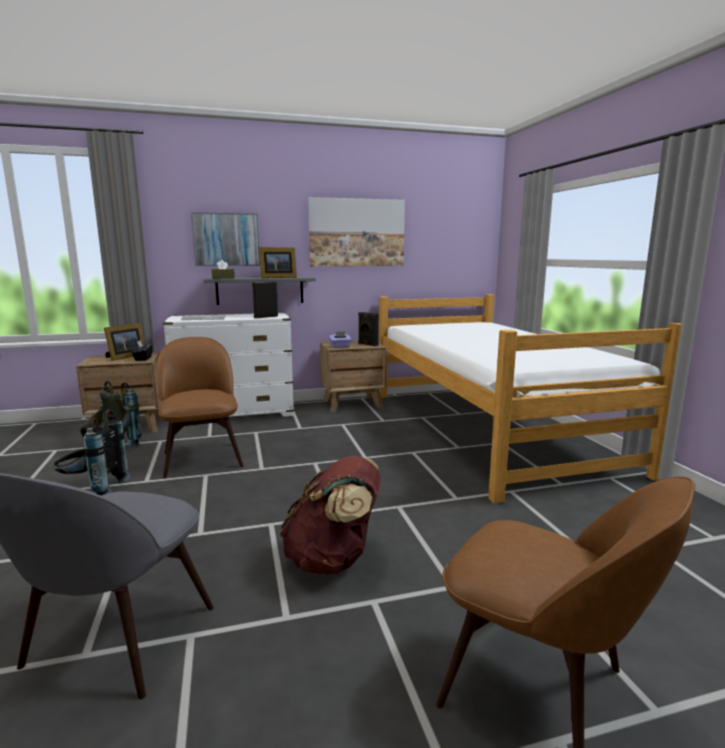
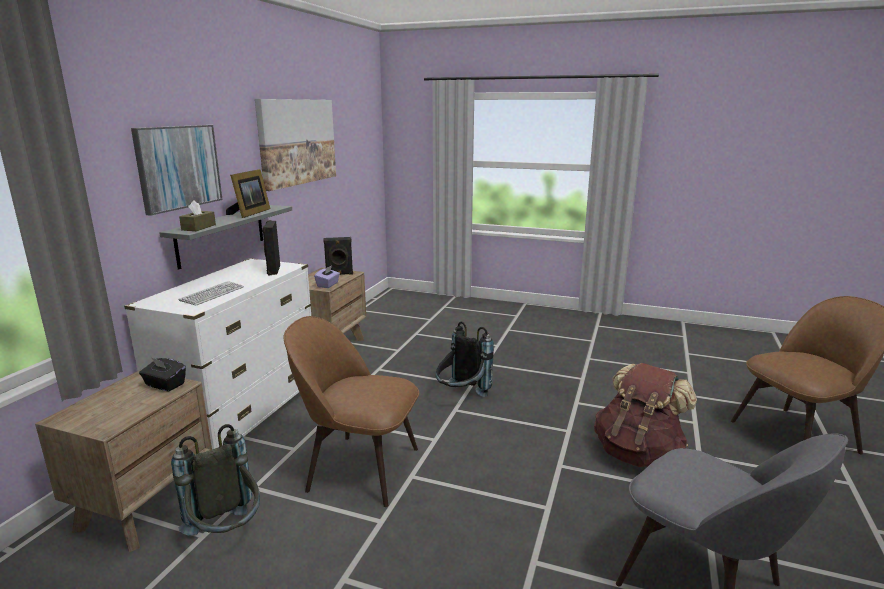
camera: 55 degrees left, 5 degrees up
black backpack [53,409,130,495] -> black backpack moved to [435,321,494,397]
picture frame [104,323,145,361] -> none
bed [379,294,682,504] -> none

